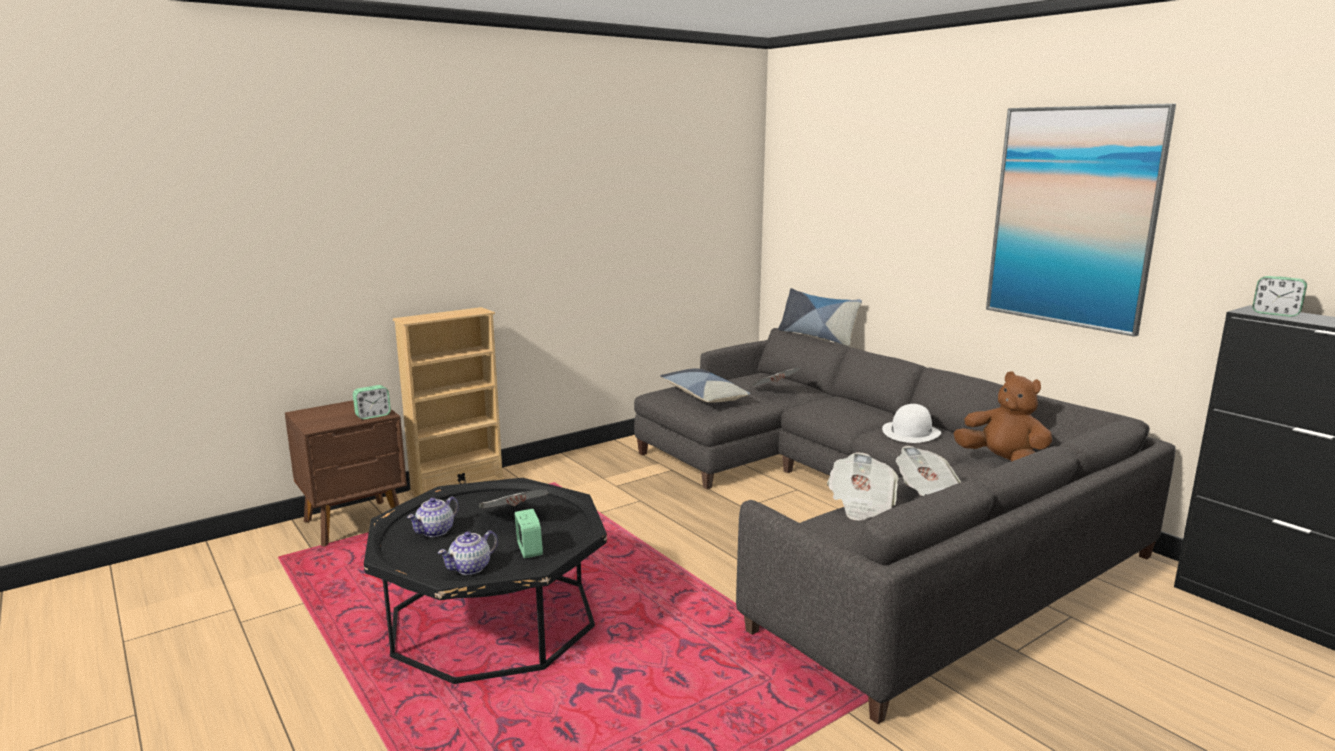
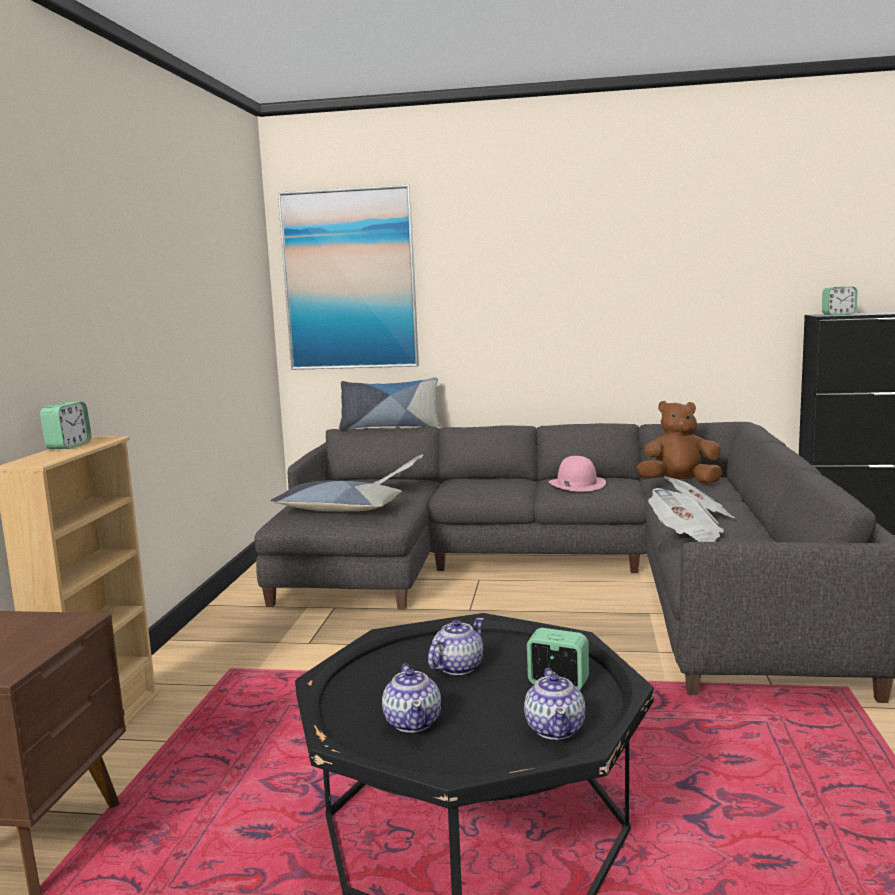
camera: 45 degrees left, 5 degrees down
alarm clock [353,385,391,420] -> alarm clock moved to [40,402,91,449]
newspaper [479,490,549,508] -> teapot [428,618,484,675]
white hat [882,404,941,443] -> pink hat [549,456,606,492]
picture [986,103,1176,337] -> picture moved to [278,185,419,370]

